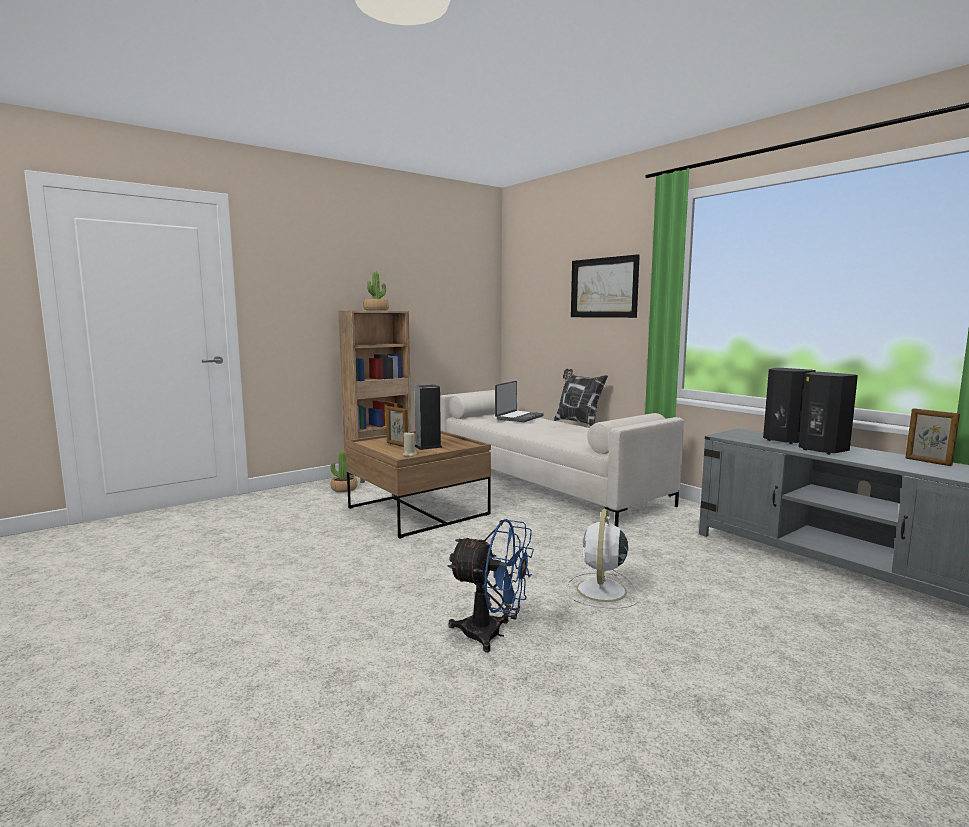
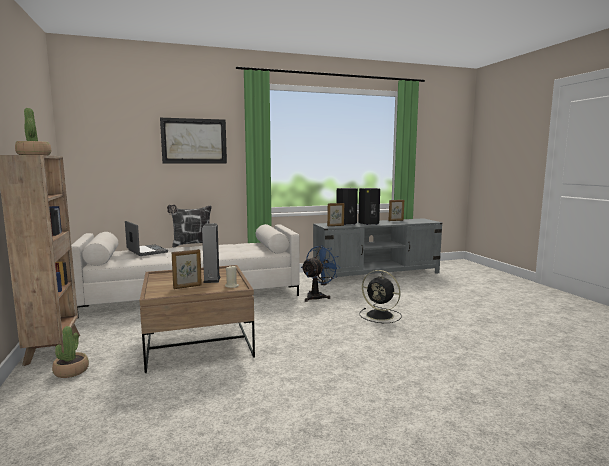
camera: 70 degrees left, 0 degrees up
blue fan [448,519,534,652] -> blue fan moved to [301,246,341,302]
white fan [566,509,639,609] -> black fan [359,270,402,323]
none -> picture frame [327,203,344,226]

